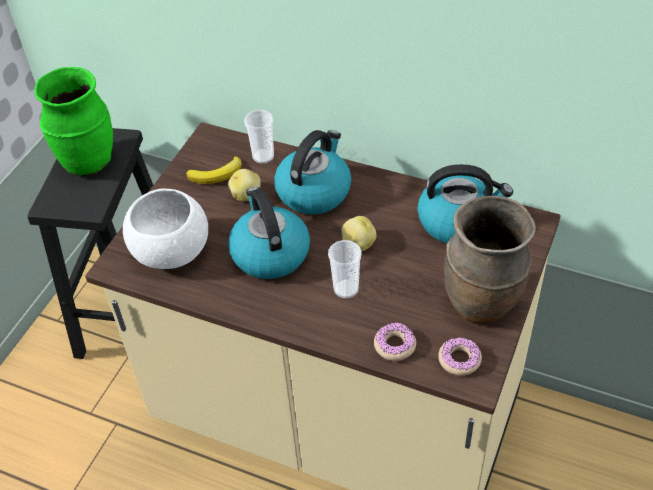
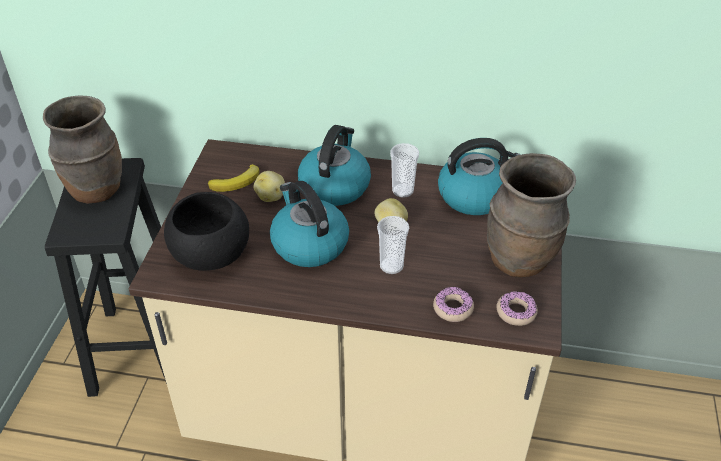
camera: 15 degrees left, 5 degrees down
green vase [34,67,113,176] -> brown vase [43,95,122,204]
white bowl [123,188,208,269] -> black bowl [164,192,249,271]
cup [244,110,274,164] -> cup moved to [390,143,419,198]

